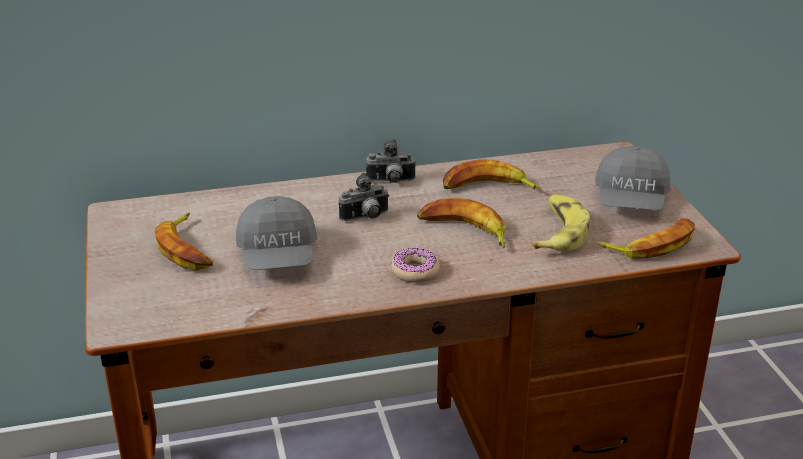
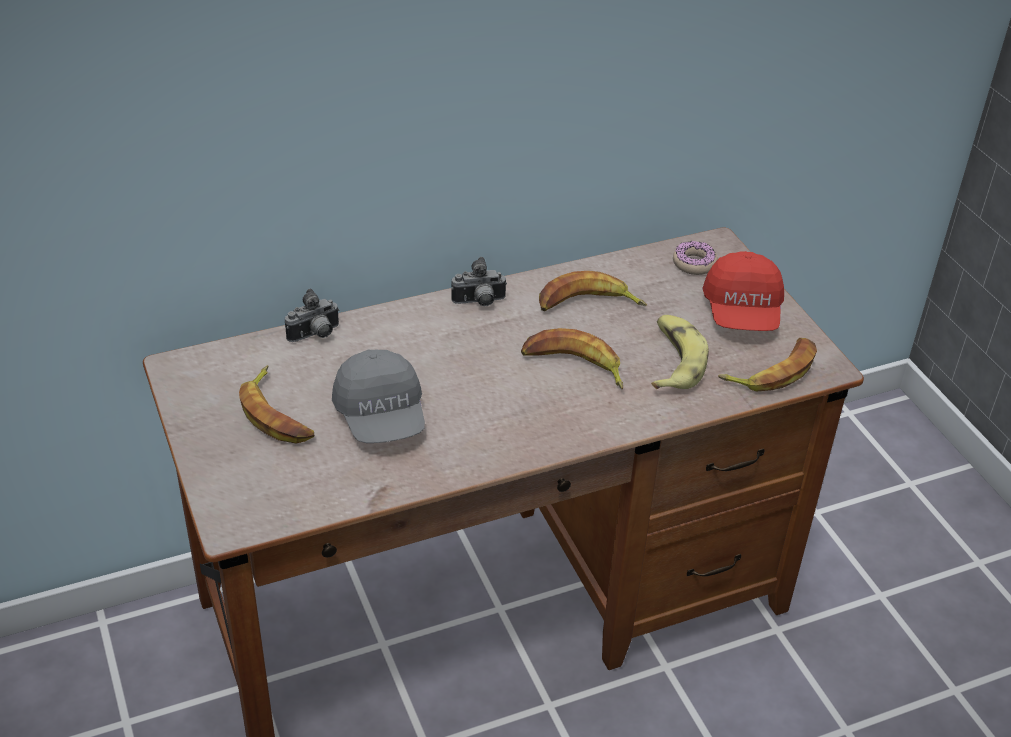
camera: 10 degrees left, 10 degrees up
camera [339,173,389,221] -> camera moved to [285,289,339,342]
donut [391,248,440,283] -> donut moved to [673,241,718,275]
grey cap [595,146,670,211] -> red cap [702,251,784,331]

